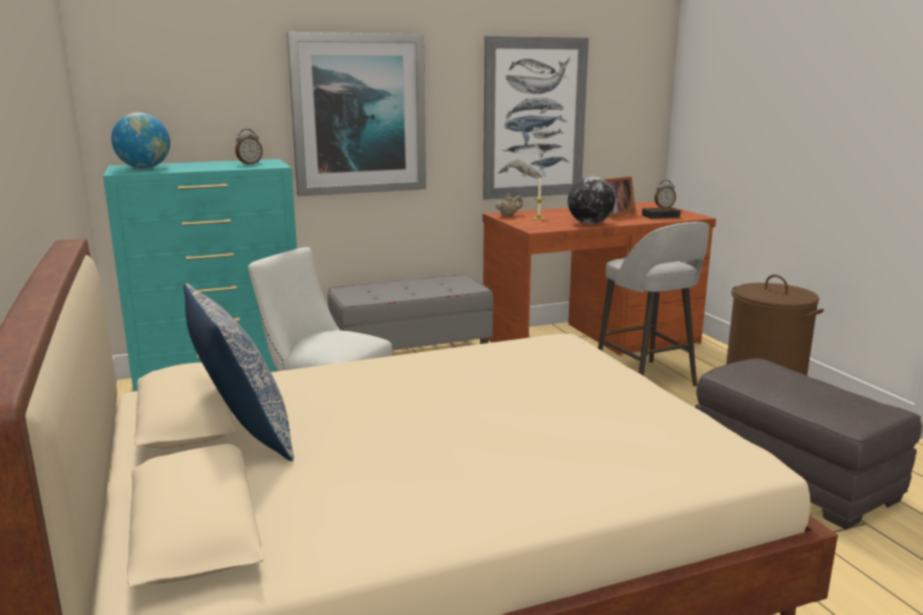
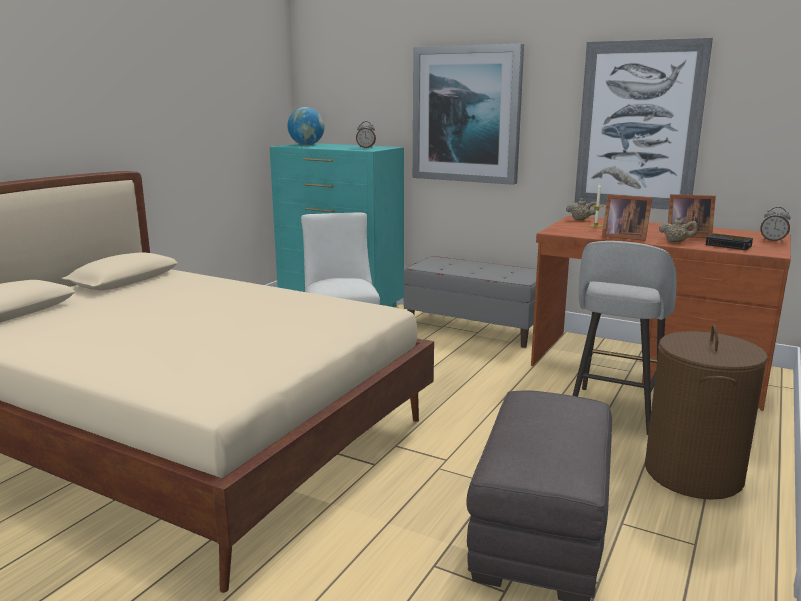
camera: 50 degrees right, 0 degrees up
pillow [183,283,294,461] -> none
globe [568,177,615,224] -> picture frame [602,194,652,241]
none -> beige teapot [659,217,698,242]

